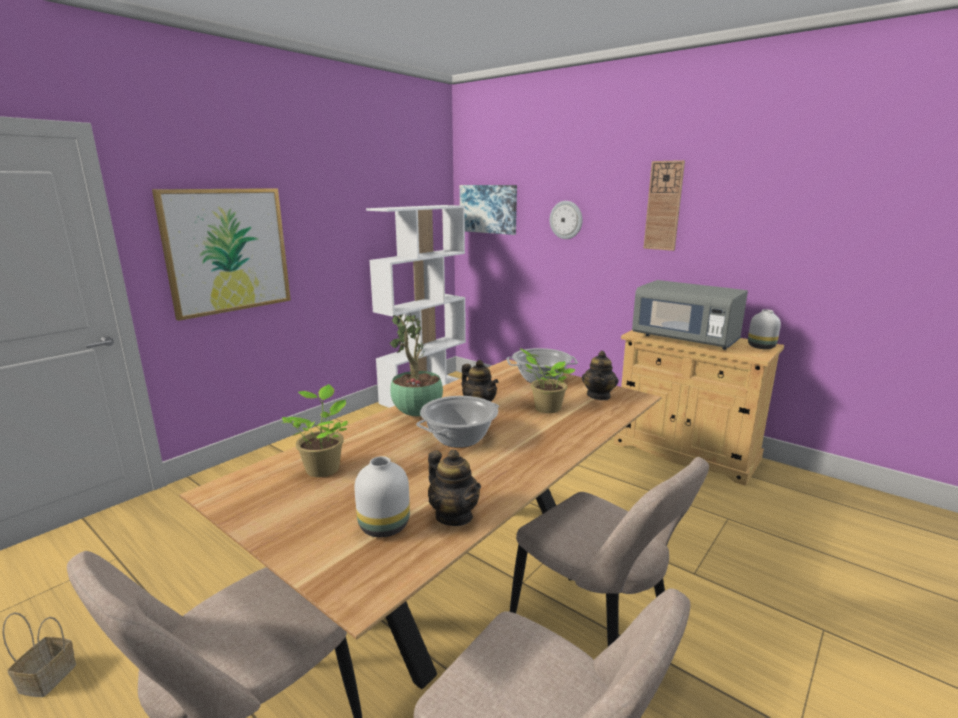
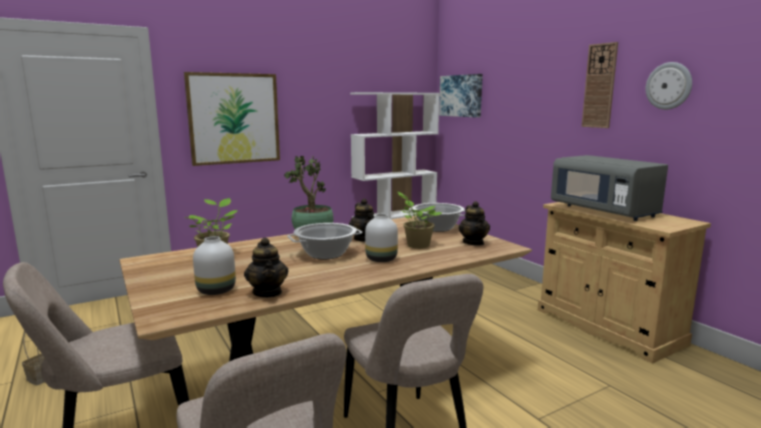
camera: 20 degrees right, 5 degrees down
wall clock [550,201,583,239] -> wall clock moved to [645,62,692,110]
teapot [582,351,619,400] -> teapot turned 45 degrees counterclockwise [459,201,490,246]
white vase [748,309,781,349] -> white vase moved to [365,214,398,262]

